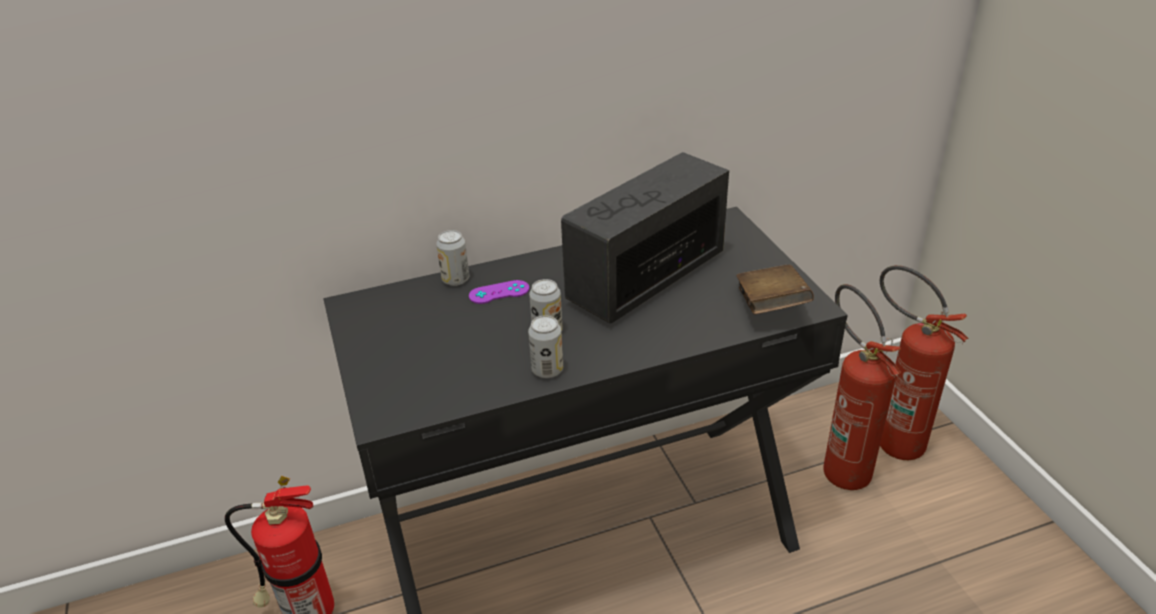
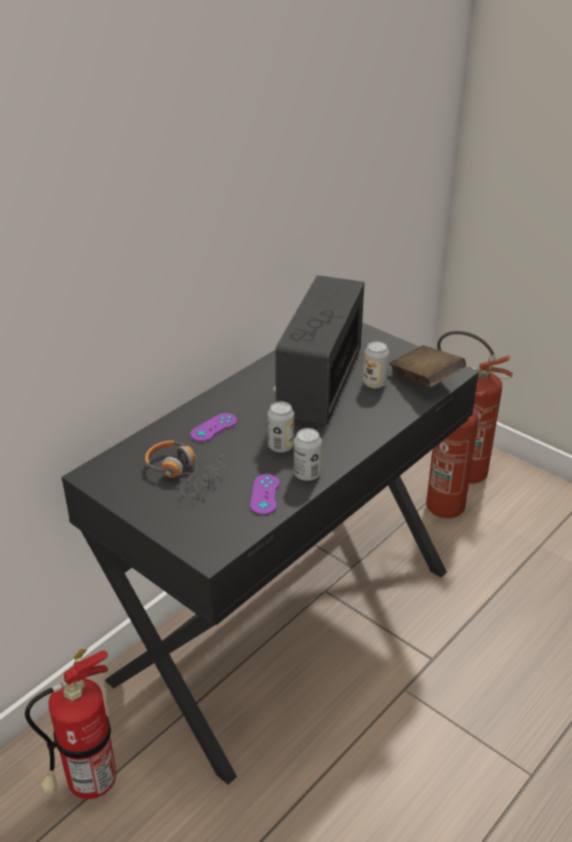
camera: 30 degrees left, 0 degrees up
can [436,230,469,286] -> can moved to [363,341,389,389]
none -> headphones [145,441,225,496]
none -> purple game controller [250,474,280,515]

